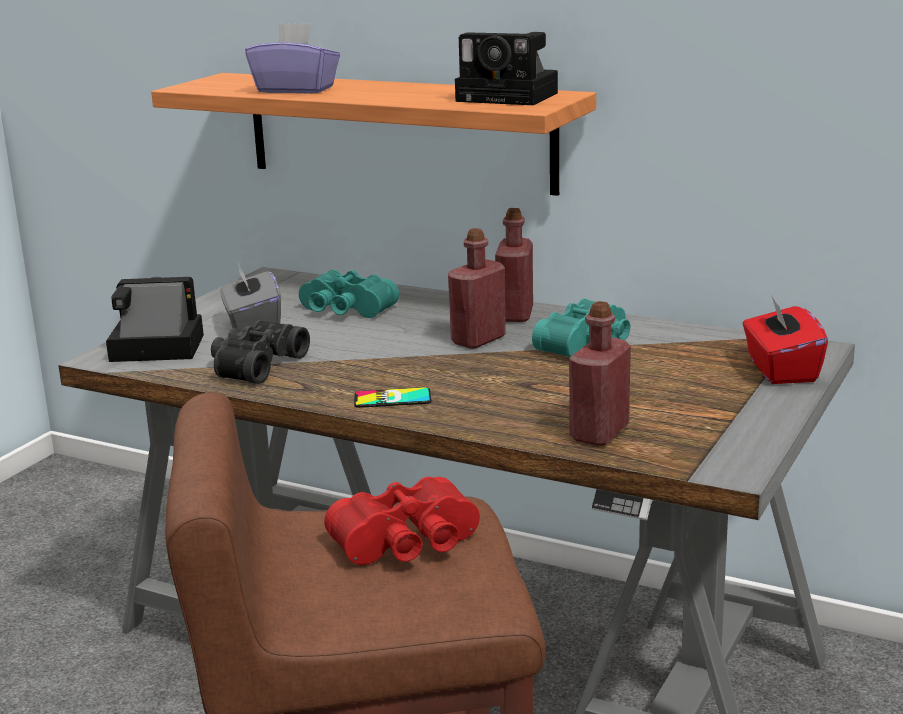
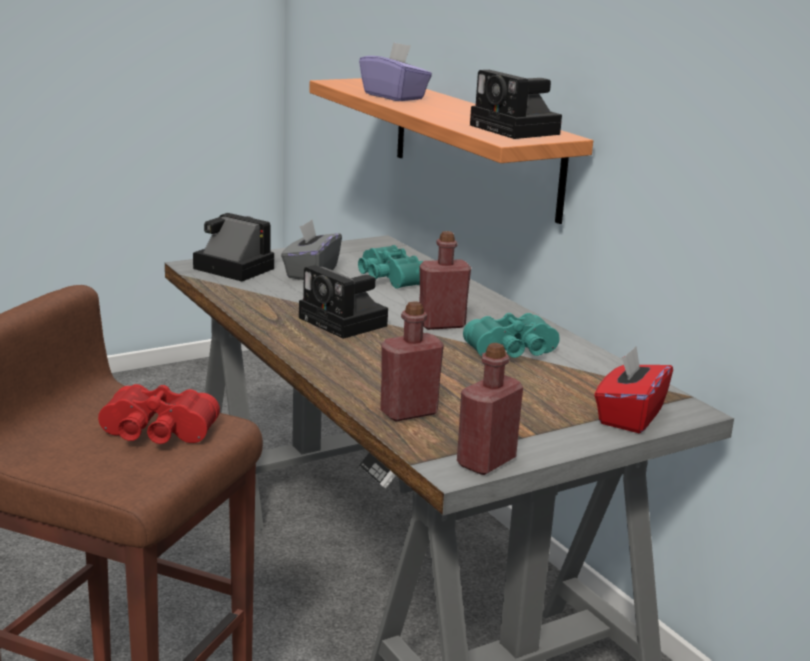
camera: 30 degrees right, 0 degrees up
black binoculars [211,320,310,384] -> none
phone [354,387,431,408] -> none
red bottle [495,208,533,322] -> red bottle moved to [457,343,523,475]
none -> camera [299,265,388,339]

